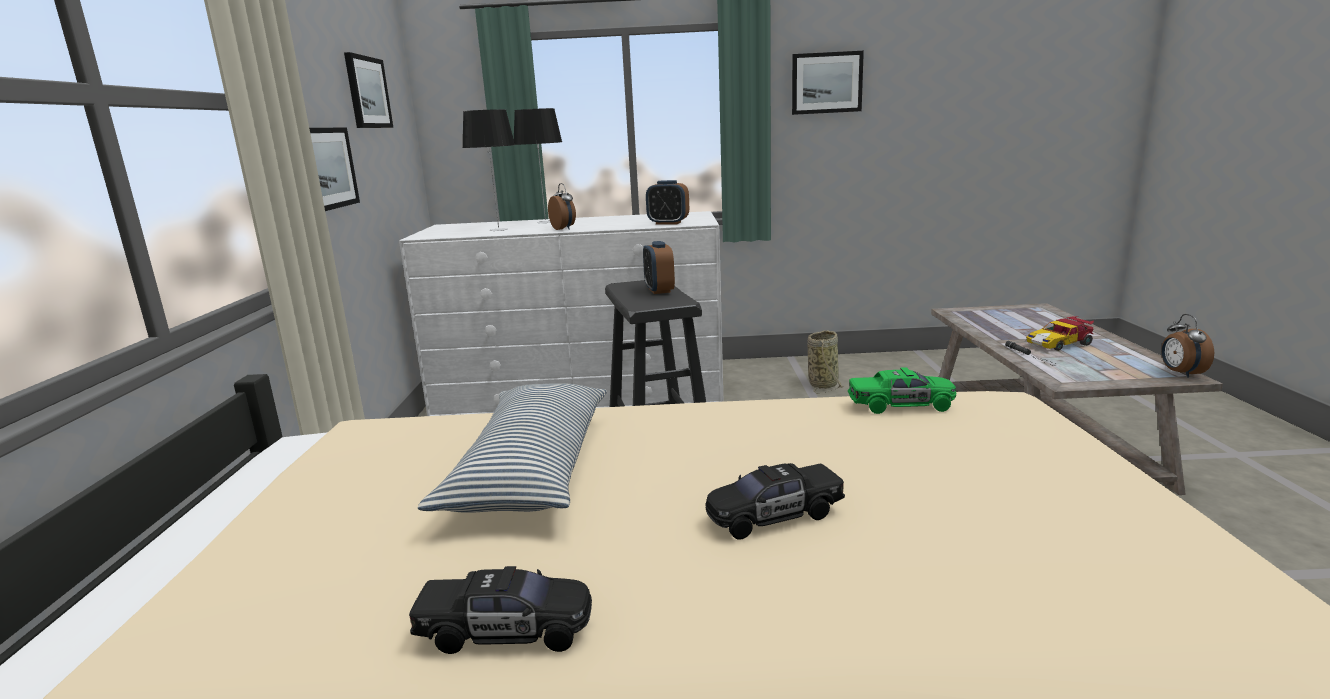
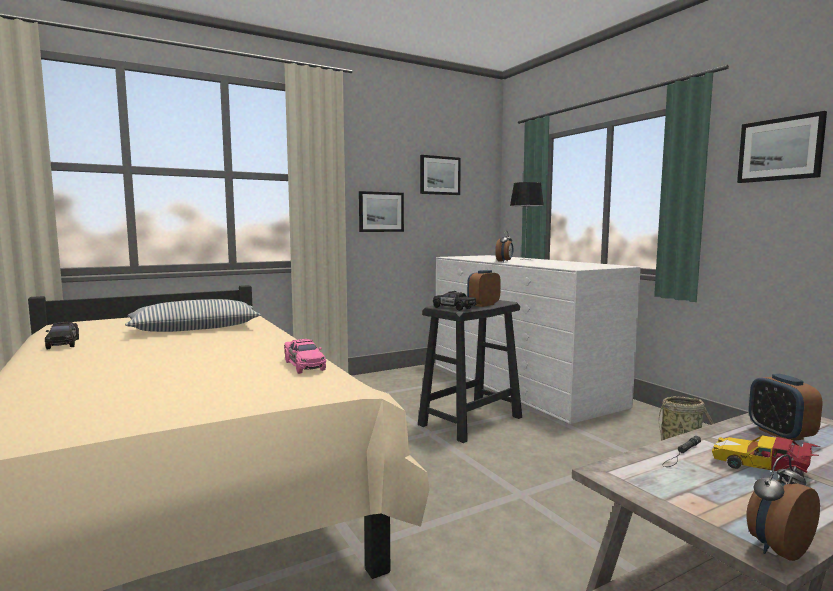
camera: 60 degrees right, 10 degrees down
table lamp [462,109,515,231] -> none
alarm clock [646,180,689,225] -> alarm clock moved to [749,374,822,441]
black toy car [705,463,845,540] -> black toy car moved to [433,291,476,311]
green toy car [848,367,956,414] -> pink toy car [284,339,326,374]

